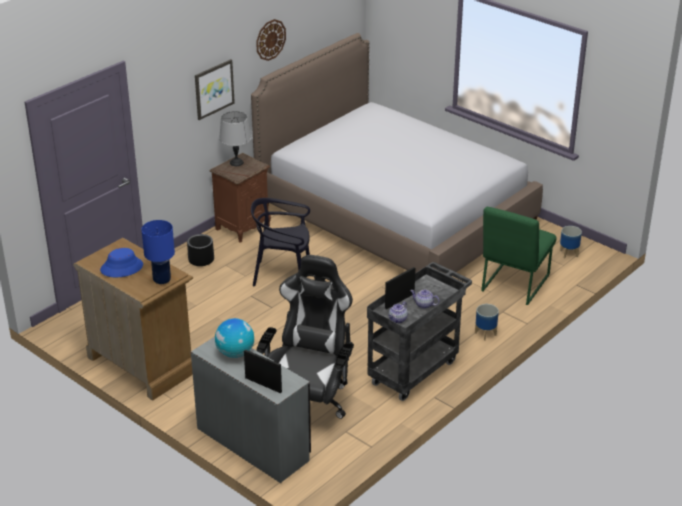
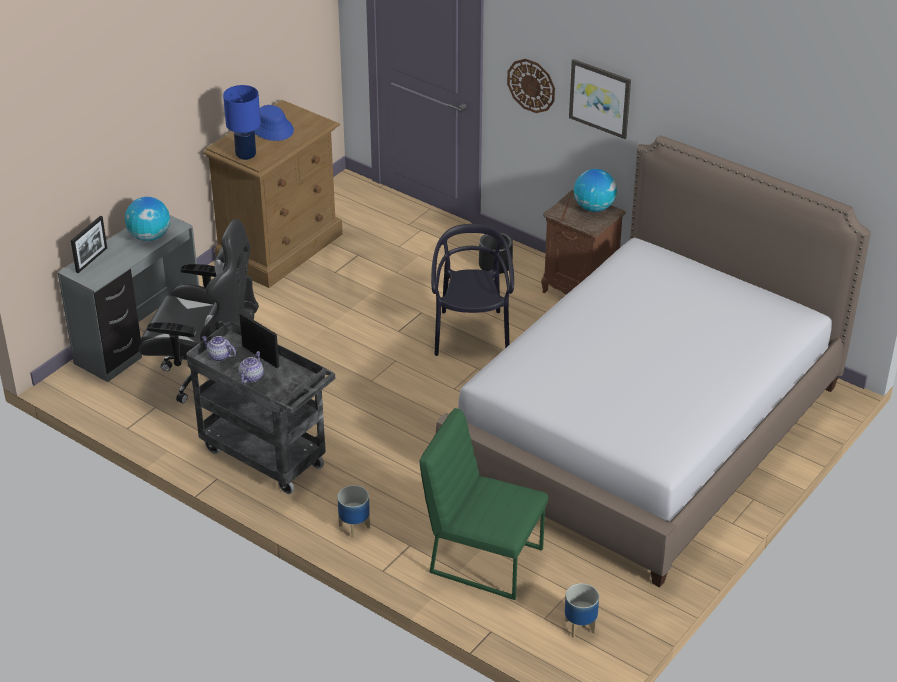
camera: 85 degrees right, 5 degrees up
grey table lamp [219,111,251,166] -> globe [574,169,617,212]
wall clock [256,19,286,61] -> wall clock moved to [507,59,555,113]

